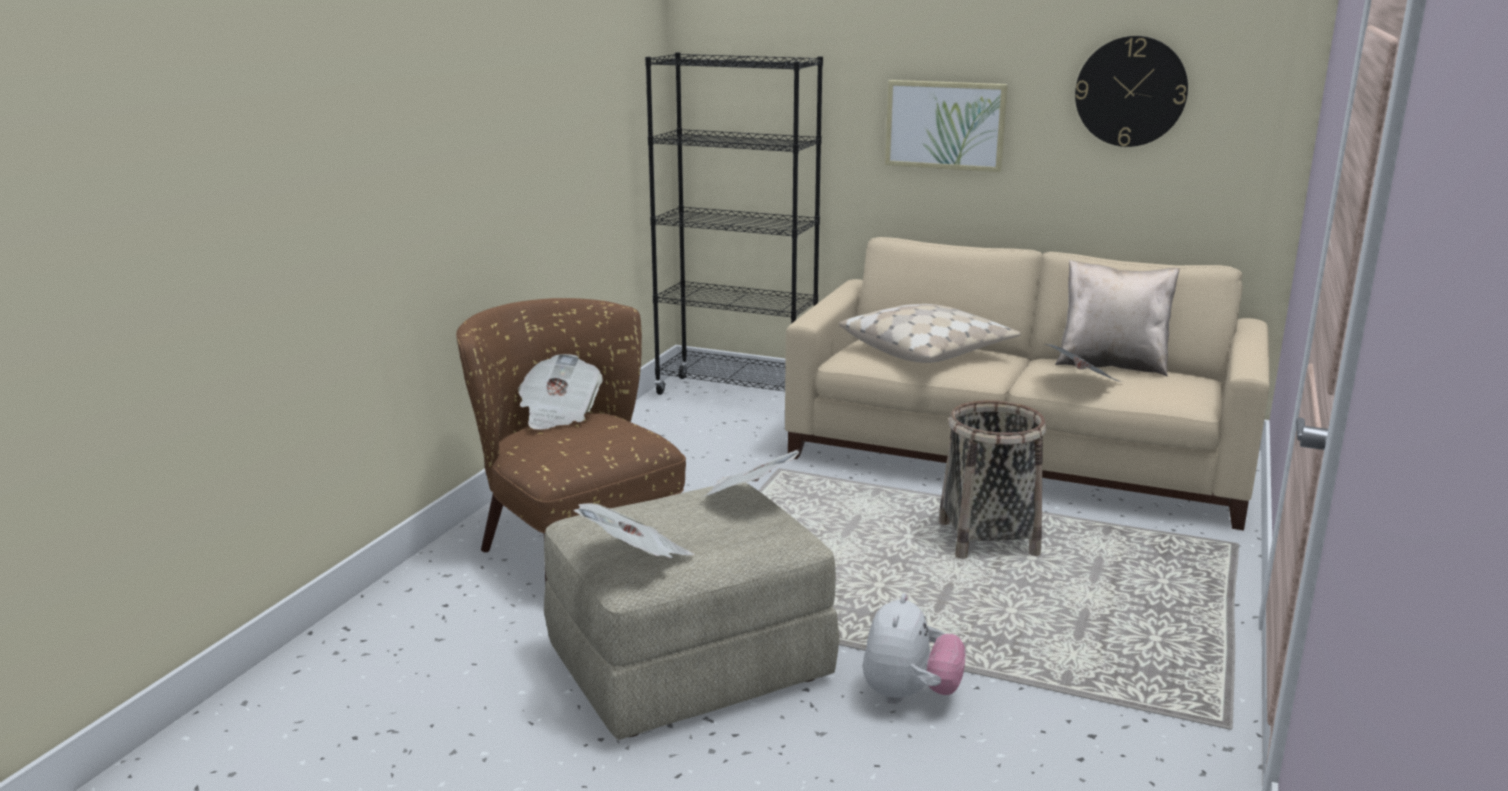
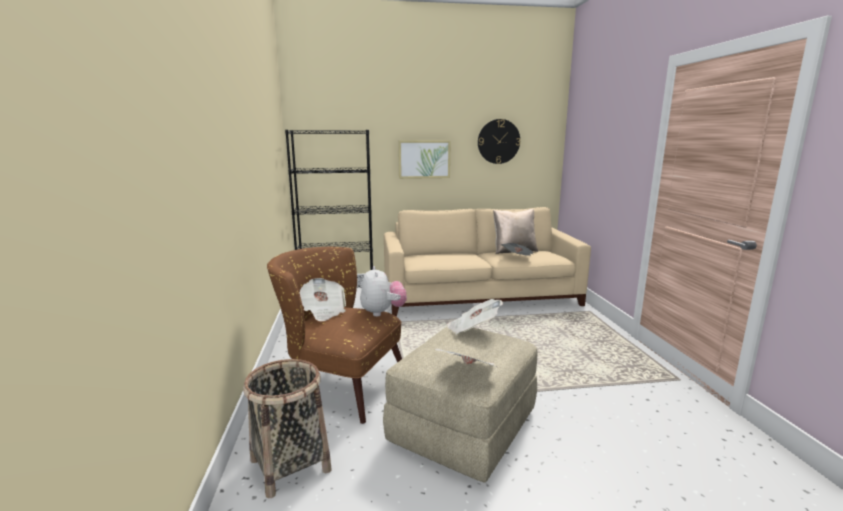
camera: 30 degrees left, 5 degrees down
beige pillow [839,304,1021,363] -> none
plush toy [863,593,966,704] -> plush toy moved to [360,266,407,317]
basket [938,400,1046,559] -> basket moved to [243,359,331,499]

